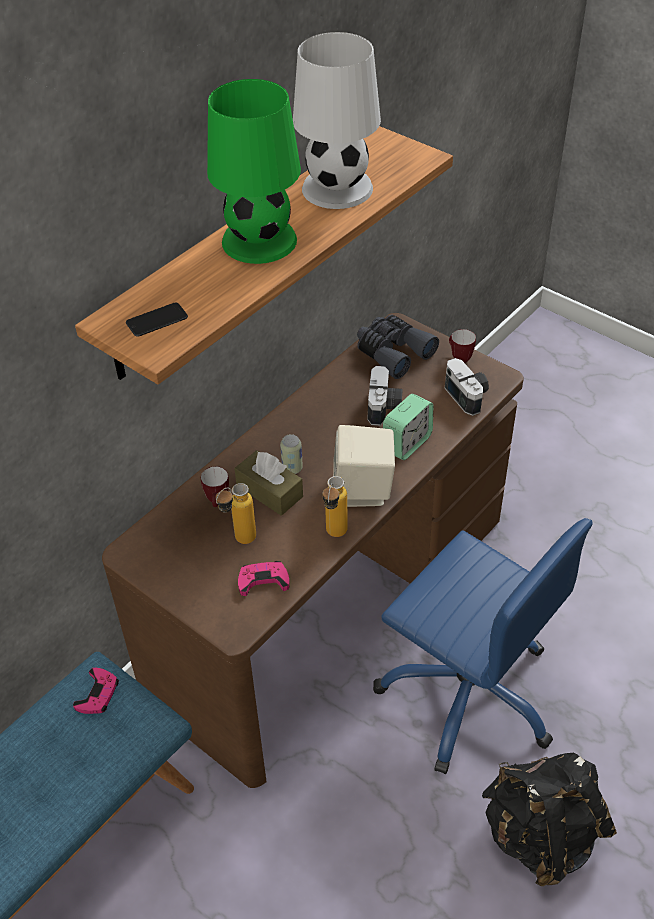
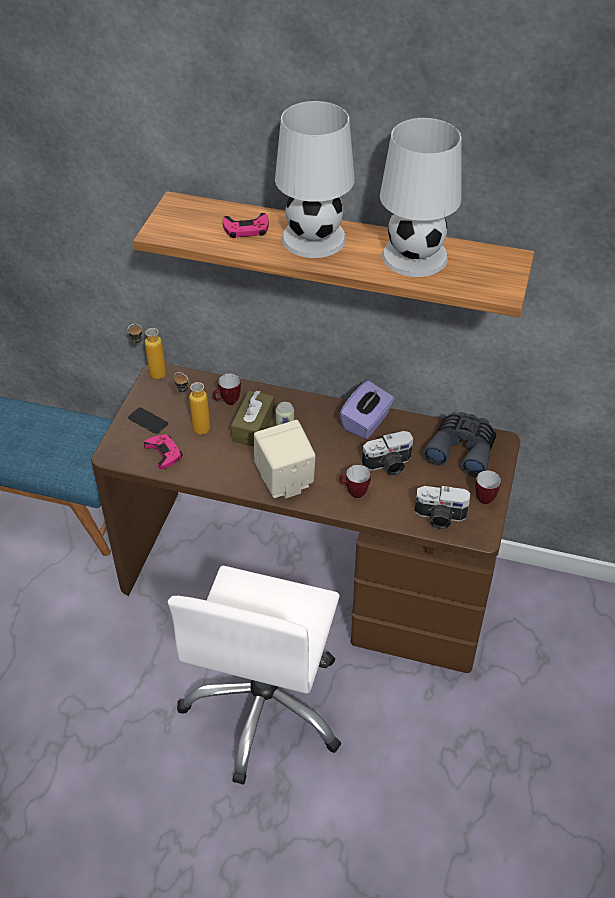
camera: 65 degrees right, 0 degrees up
pink game controller [73,668,119,714] -> pink game controller moved to [223,213,269,238]
phone [126,302,188,337] -> phone moved to [128,407,168,434]
green table lamp [207,79,301,264] -> white table lamp [275,101,355,258]
bottle [323,476,348,537] -> bottle moved to [127,324,166,379]
blue office chair [373,518,593,774] -> white office chair [168,566,341,785]
alarm clock [383,394,433,460] -> mug [339,465,371,498]
camera [445,358,489,416] -> camera turned 60 degrees clockwise [415,486,470,529]
black backpack [482,753,617,886] -> none
none -> purple tissue box [340,381,395,439]

